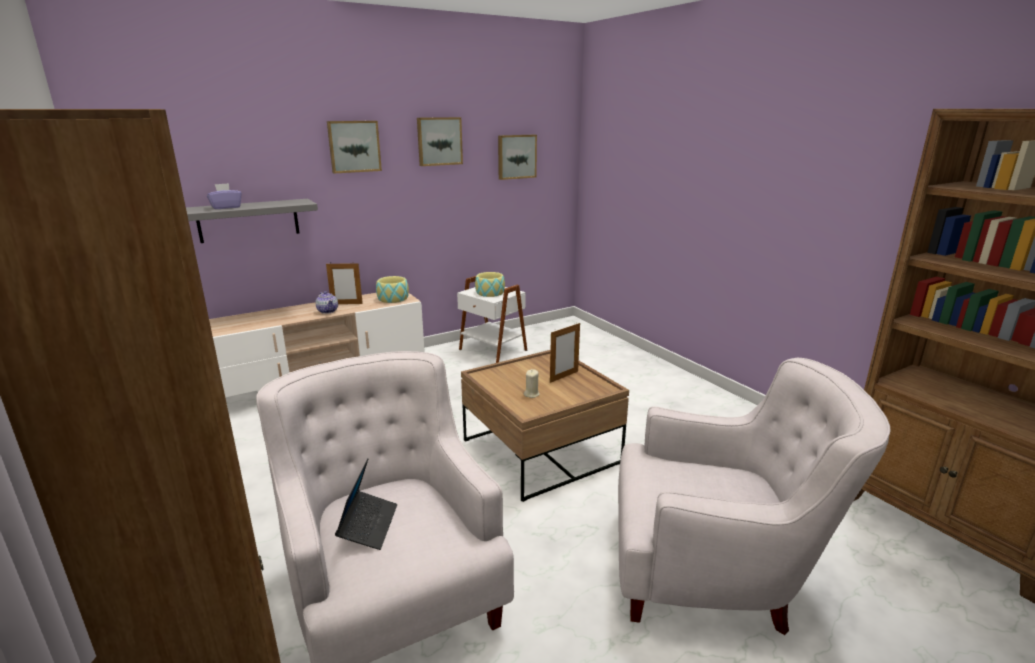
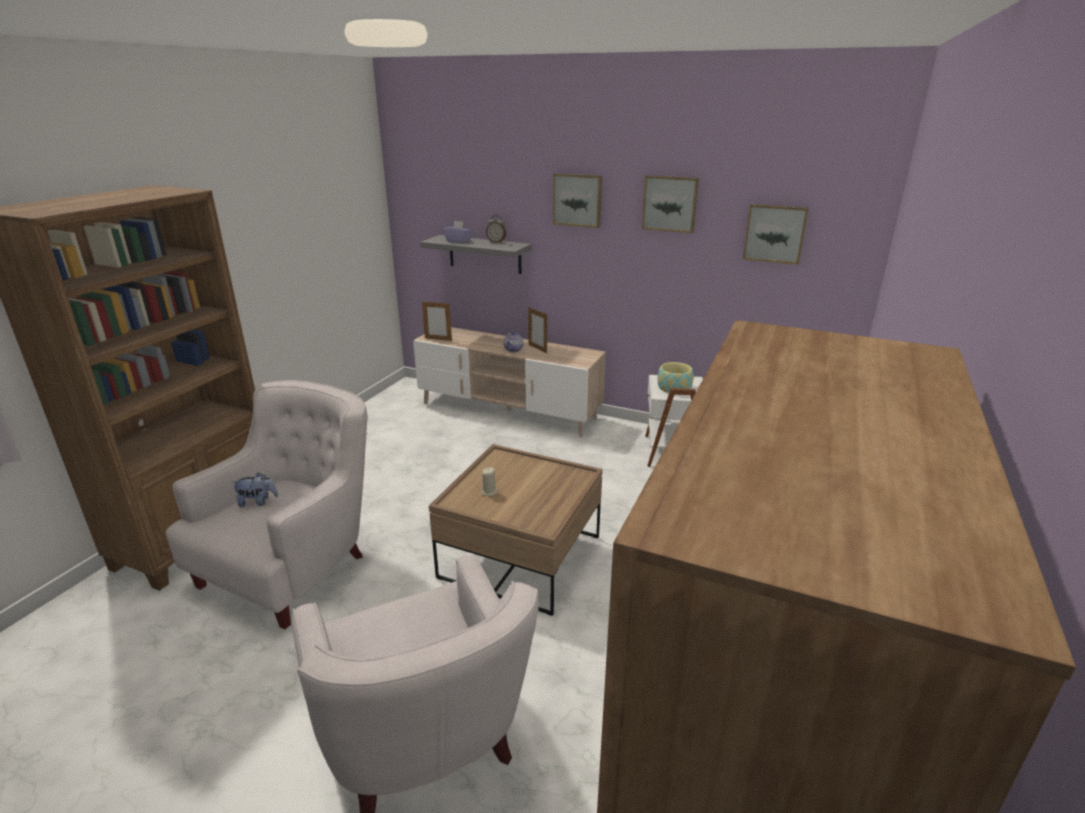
camera: 55 degrees right, 5 degrees up
laptop [335,458,397,550] -> plush toy [233,472,278,507]
bowl [376,276,409,303] -> none
picture frame [550,323,580,383] -> picture frame moved to [422,300,452,341]
none -> alarm clock [486,215,506,243]

